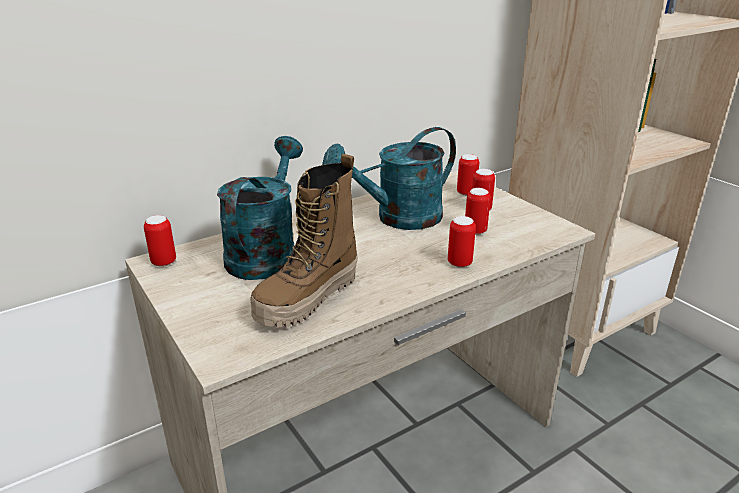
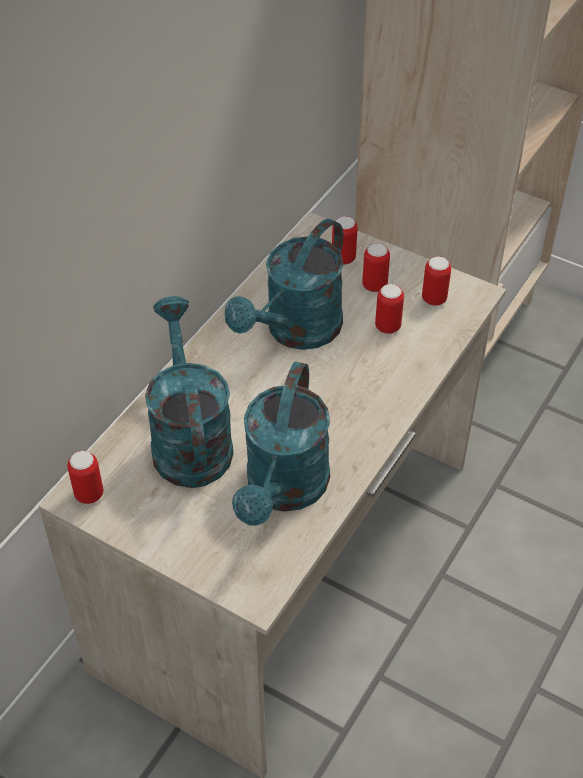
camera: 25 degrees left, 20 degrees up
boot [250,154,358,328] -> turquoise watering can [232,362,330,525]
can [448,216,476,268] -> can moved to [422,256,451,306]

